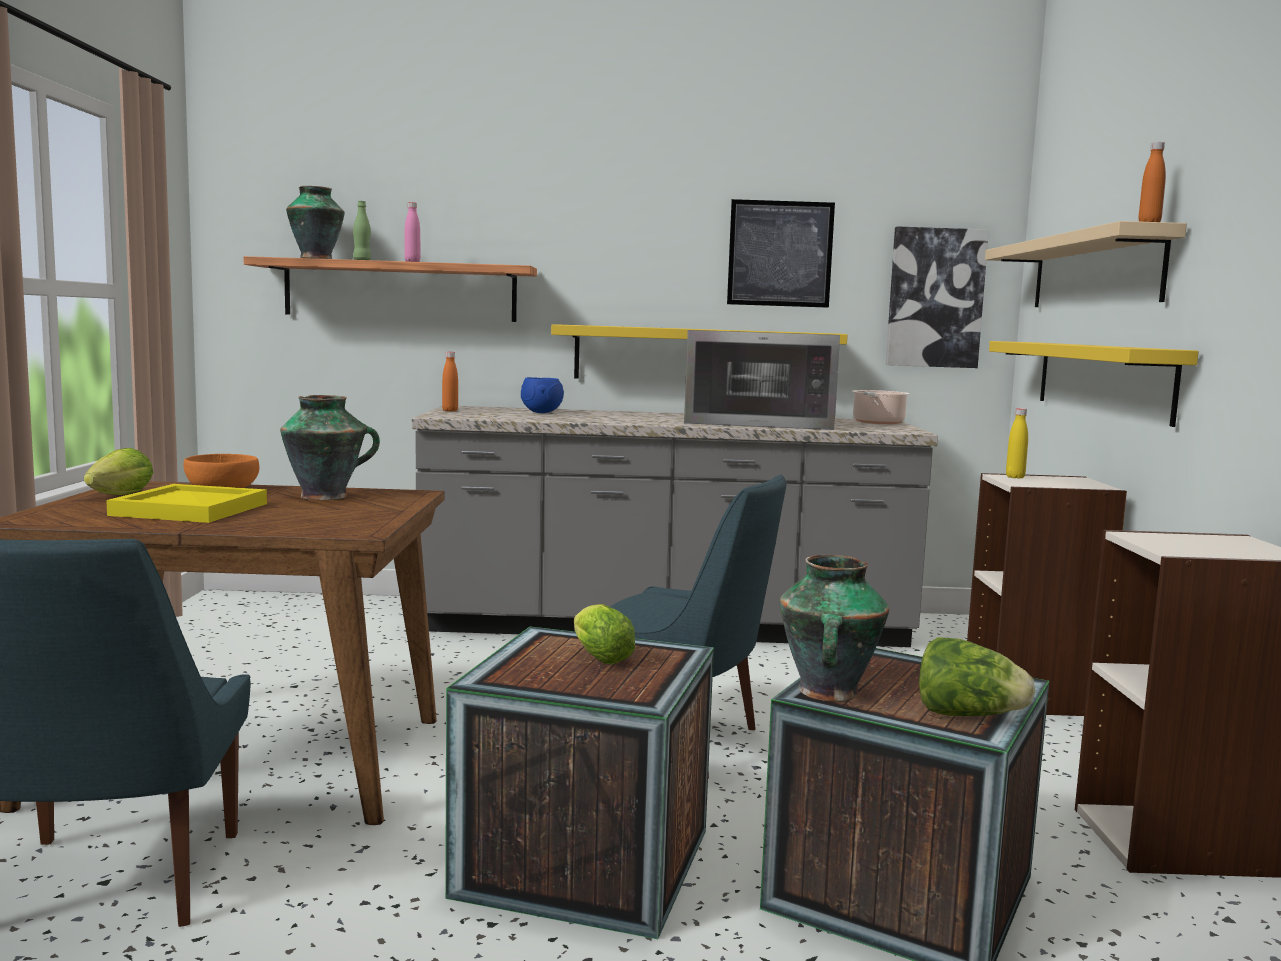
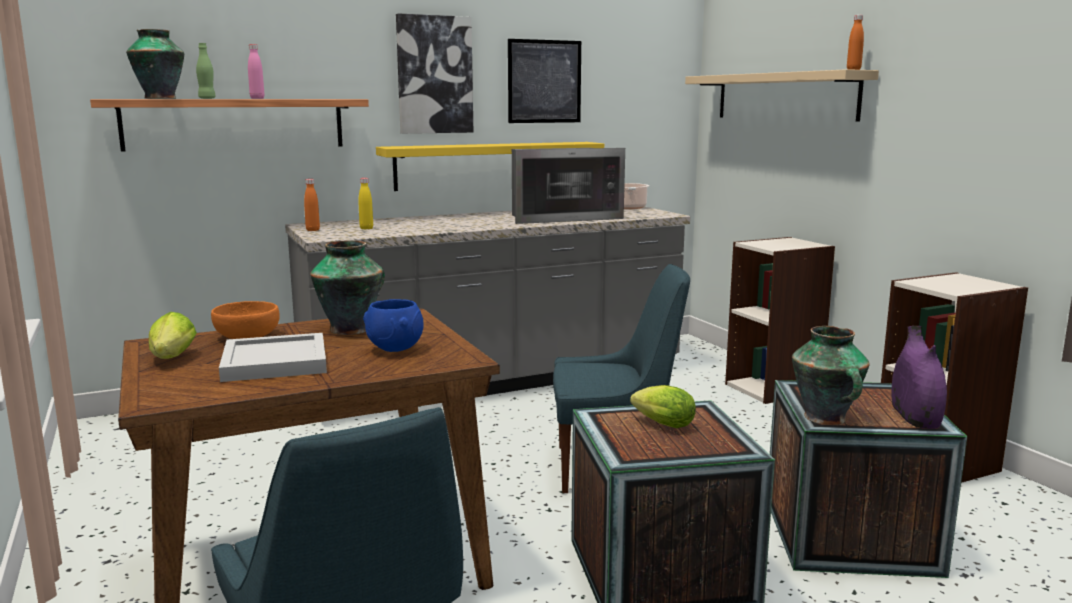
camera: 25 degrees left, 5 degrees up
yellow tray [106,484,267,523] -> white tray [219,333,327,382]
blue bowl [521,377,564,413] -> blue bowl moved to [363,299,424,352]
picture [886,227,989,368] -> picture moved to [396,14,473,134]
lettuce [919,637,1035,716] -> purple vase [891,326,947,429]
yellow shelf [989,341,1199,427] -> none
yellow bottle [1006,408,1028,478] -> yellow bottle moved to [358,178,373,230]

